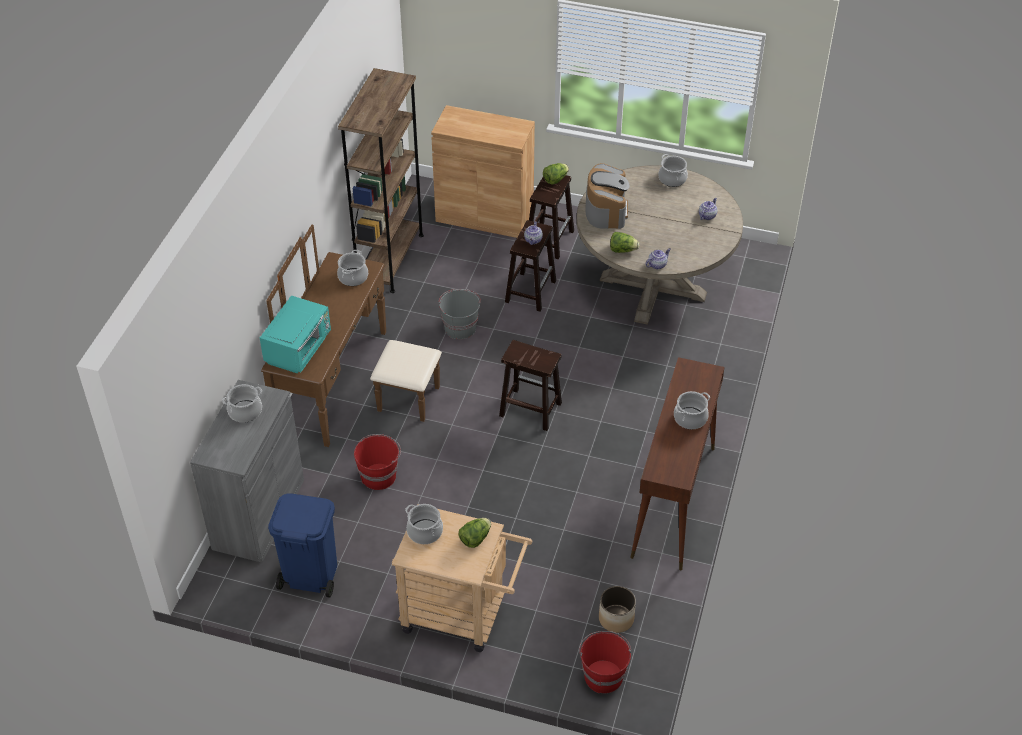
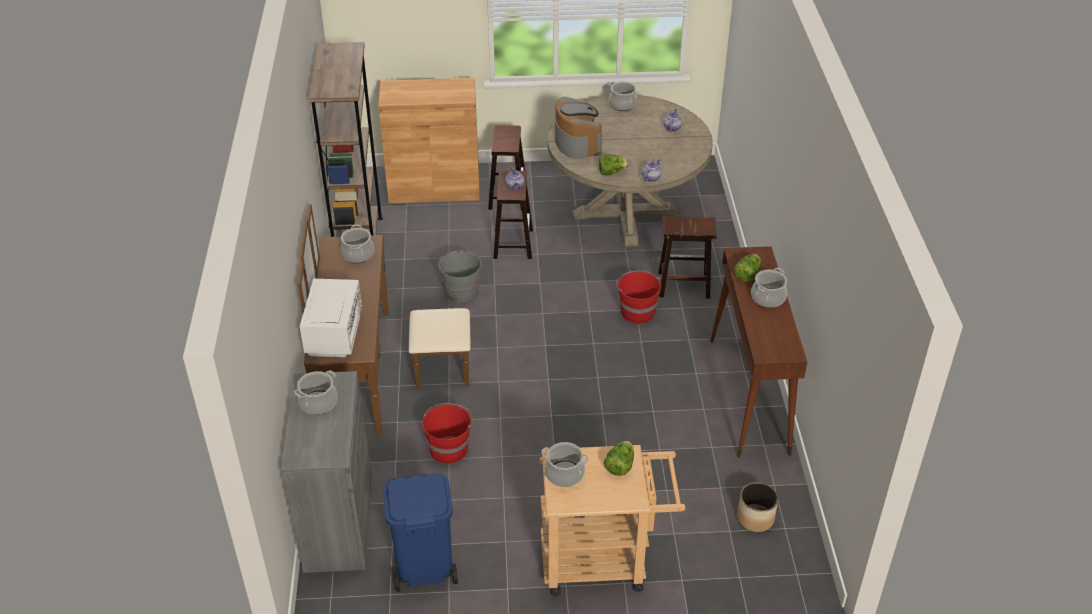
camera: 20 degrees left, 5 degrees down
turquoise microwave [260,296,331,373] -> white microwave [300,279,362,357]
brown stool [499,340,562,431] -> brown stool moved to [658,216,717,299]
lettuce [543,163,569,185] -> lettuce moved to [734,254,761,282]
red bucket [579,631,631,693] -> red bucket moved to [616,271,661,324]

